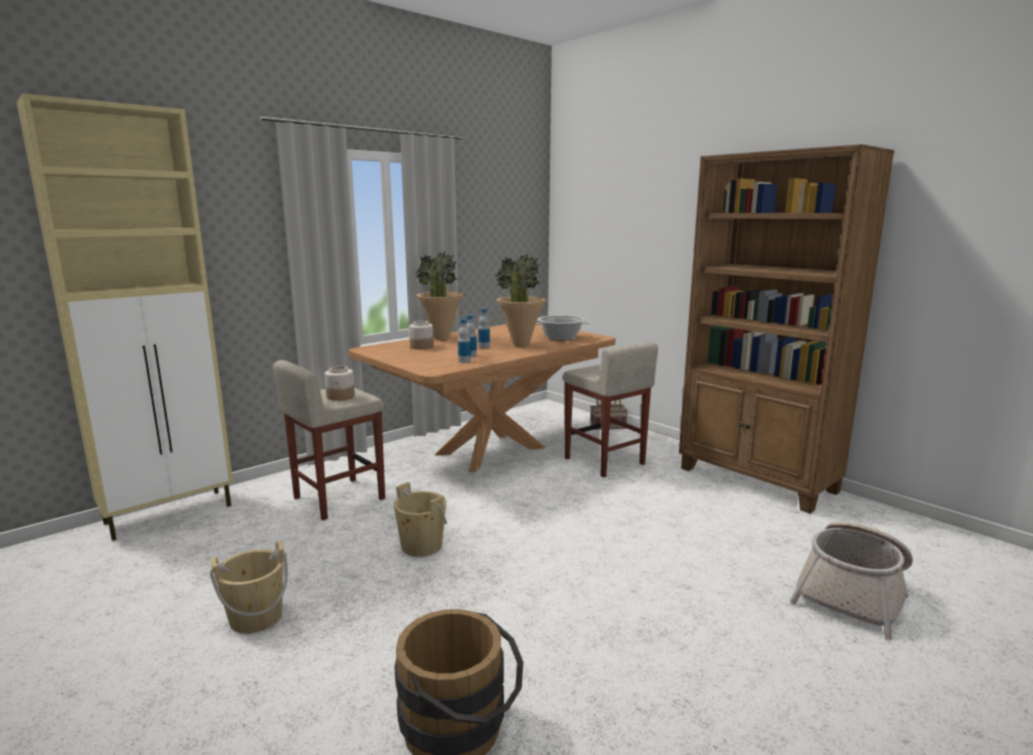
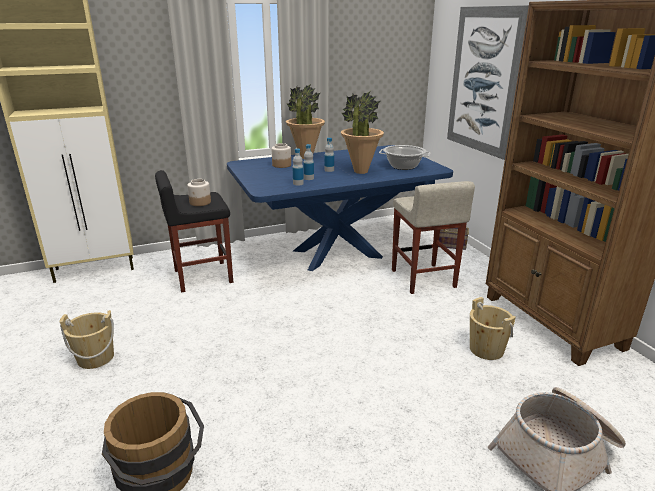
camera: 20 degrees right, 10 degrees up
beige stool [273,360,385,520] -> black stool [155,170,233,293]
brown dining table [349,323,616,472] -> blue dining table [227,145,453,271]
beige bucket [394,482,447,557] -> beige bucket moved to [470,297,516,360]
none -> picture [447,5,529,160]

